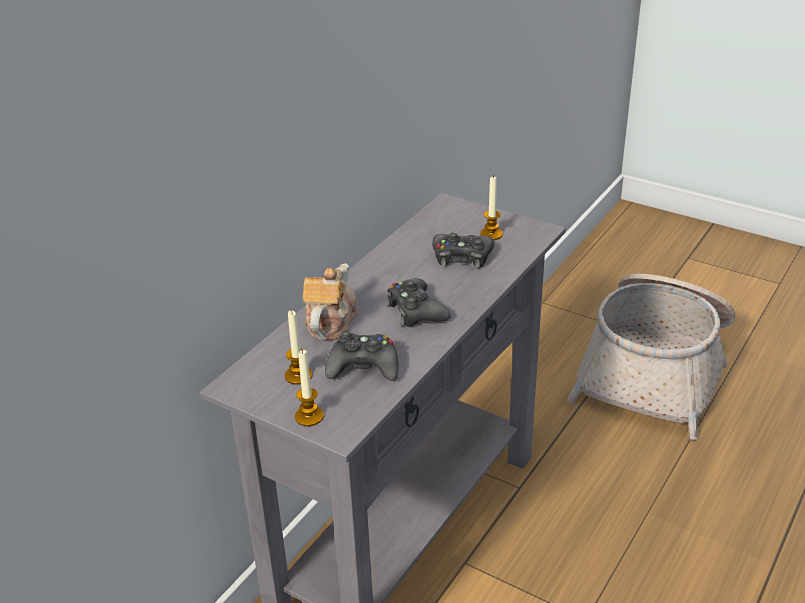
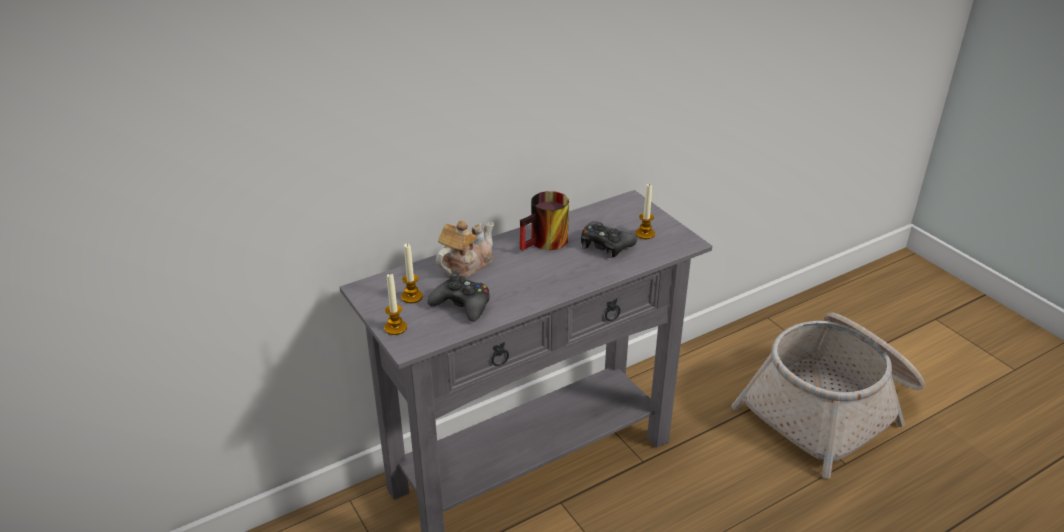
camera: 25 degrees right, 0 degrees up
black game controller [386,278,451,327] -> none
none -> mug [520,191,569,251]

